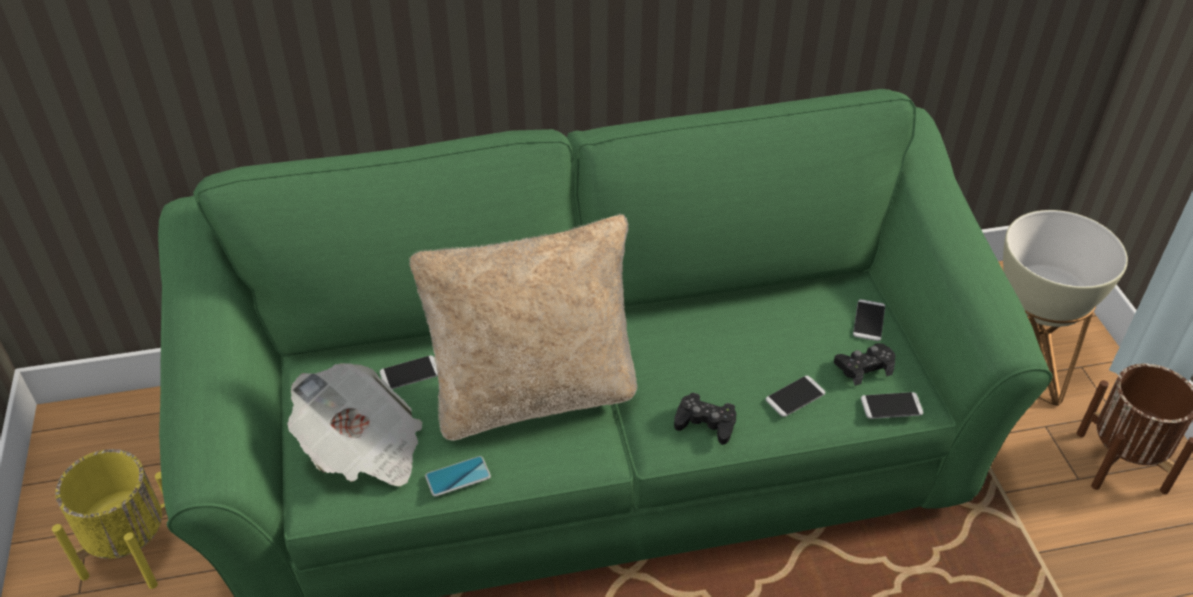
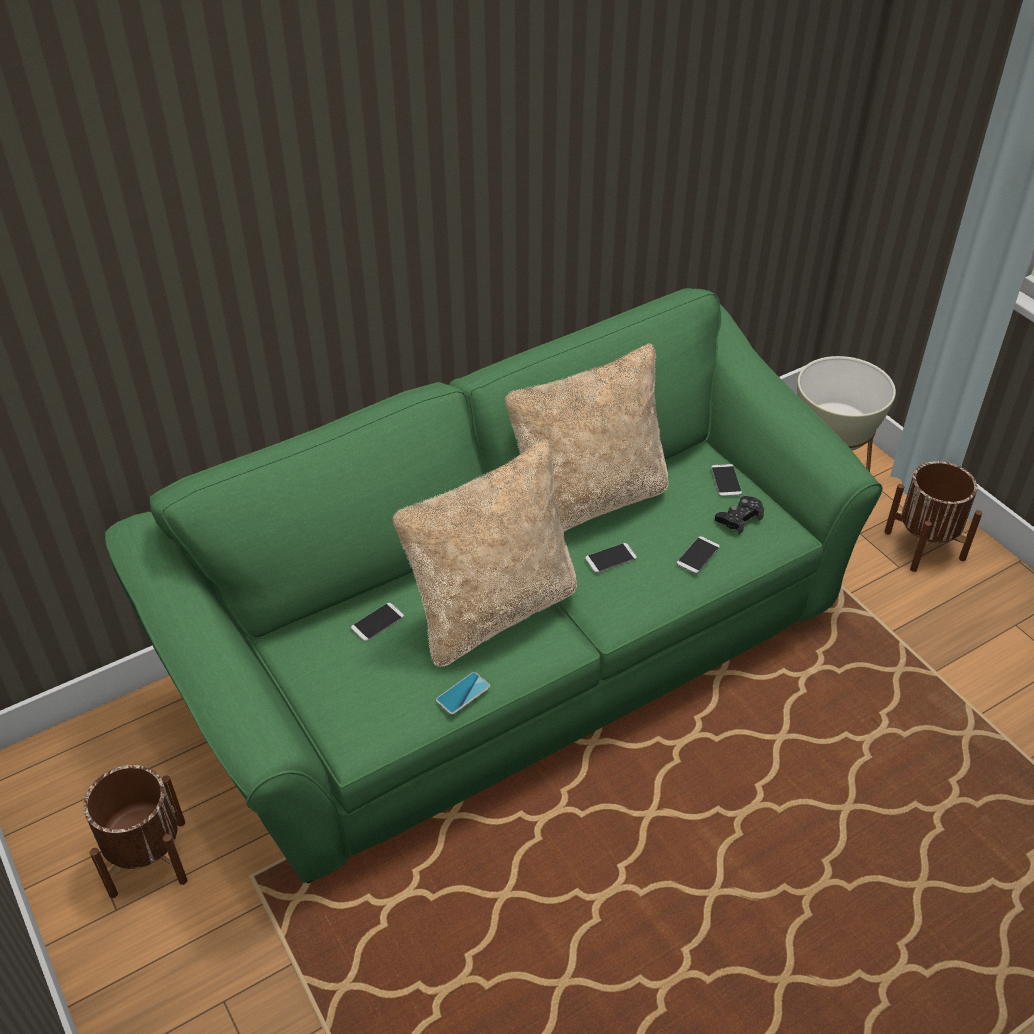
camera: 20 degrees left, 0 degrees up
yellow planter [52,449,167,589] -> brown planter [84,765,187,898]
newspaper [287,363,423,486] -> none
black game controller [674,393,736,445] -> none
phone [861,392,923,419] -> phone moved to [585,543,637,573]
none -> beige pillow [505,343,669,532]

